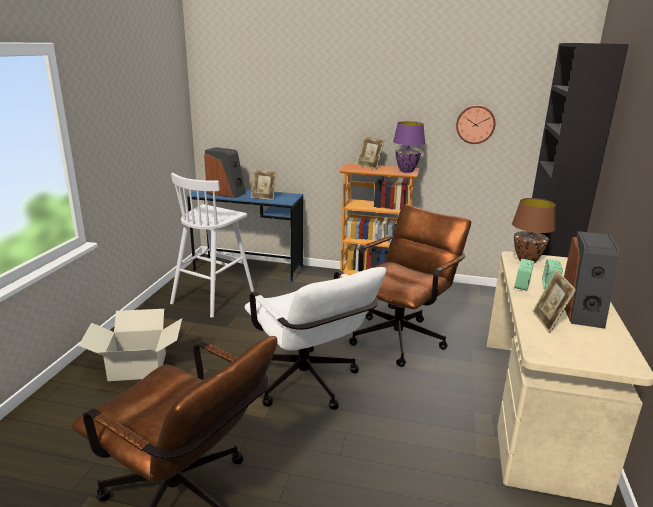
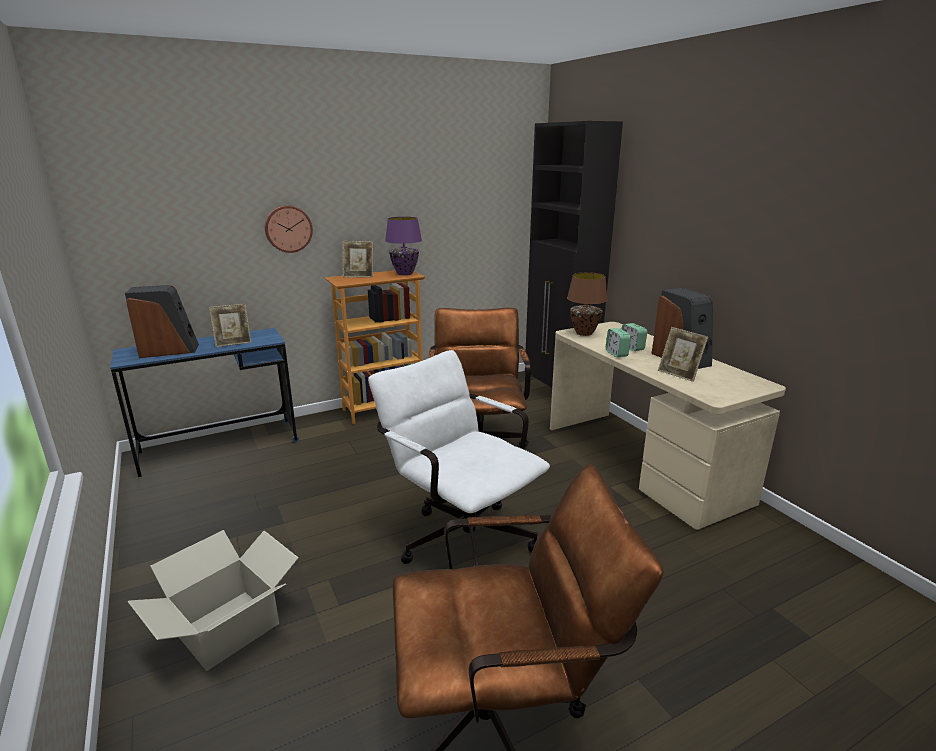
camera: 40 degrees left, 0 degrees up
white stool [170,173,254,318] -> none
white office chair [244,267,386,410] -> white office chair turned 150 degrees counterclockwise [368,350,550,566]
wall clock [456,105,495,144] -> wall clock moved to [265,205,313,253]

